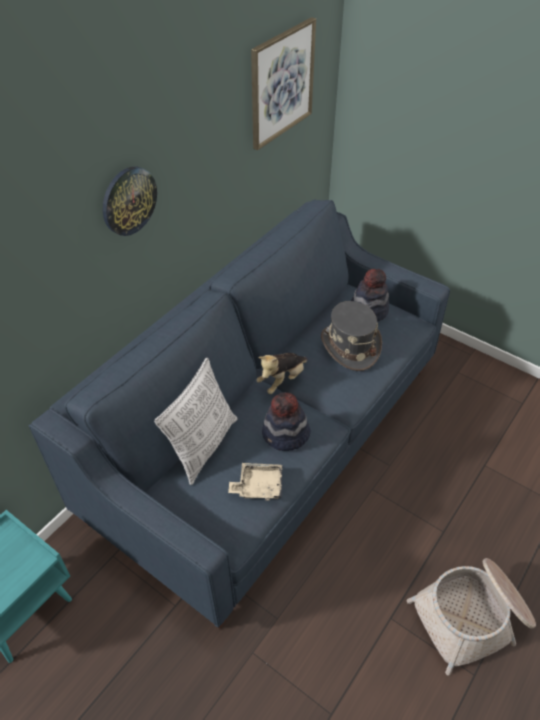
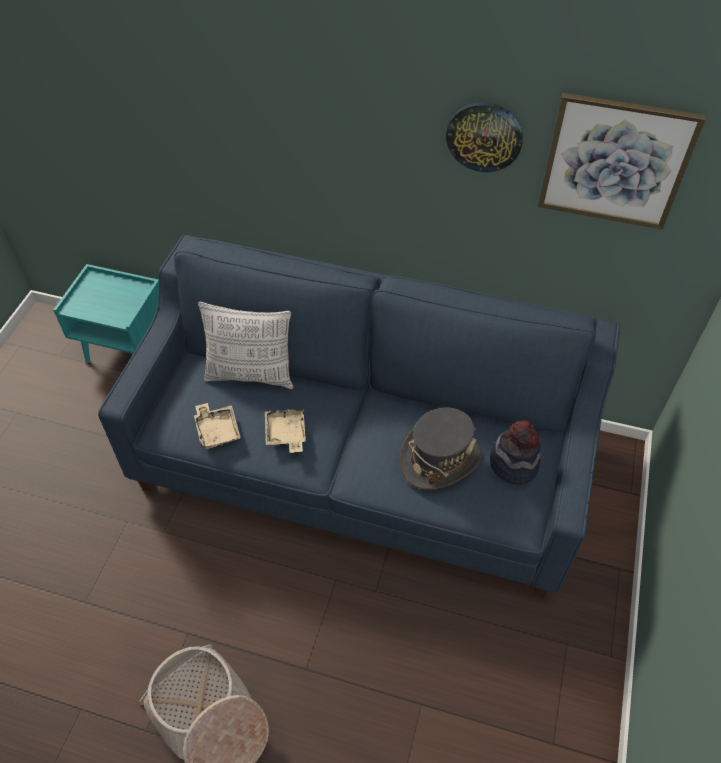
camera: 70 degrees right, 5 degrees up
wall clock [103,167,157,236] -> wall clock moved to [446,102,523,172]
plush toy [256,353,308,394] -> none
hat [262,392,311,451] -> beige tray [265,408,306,453]

